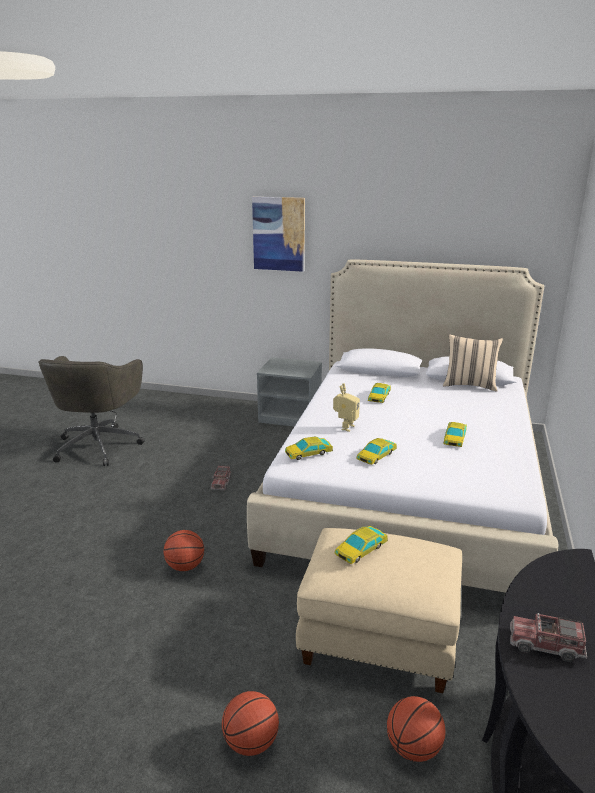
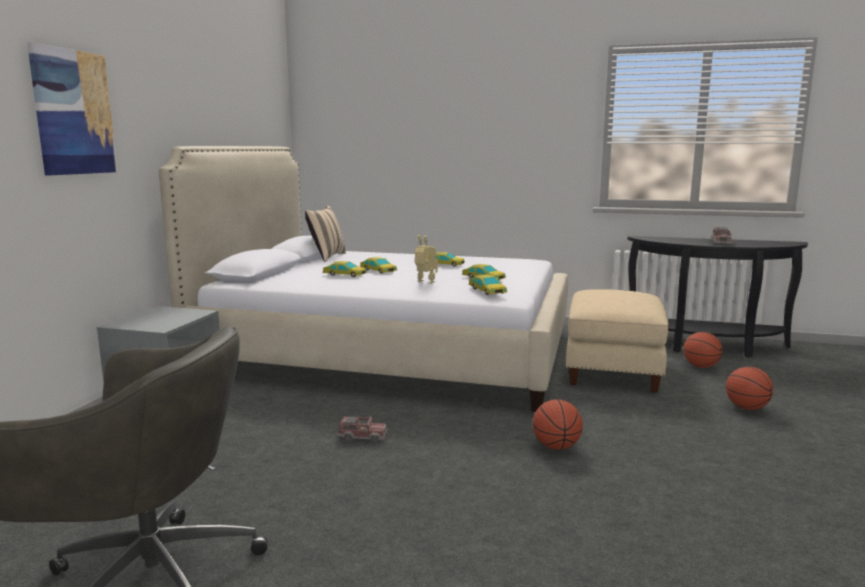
camera: 90 degrees left, 10 degrees down
toy car [334,526,388,564] -> toy car moved to [360,257,397,274]

